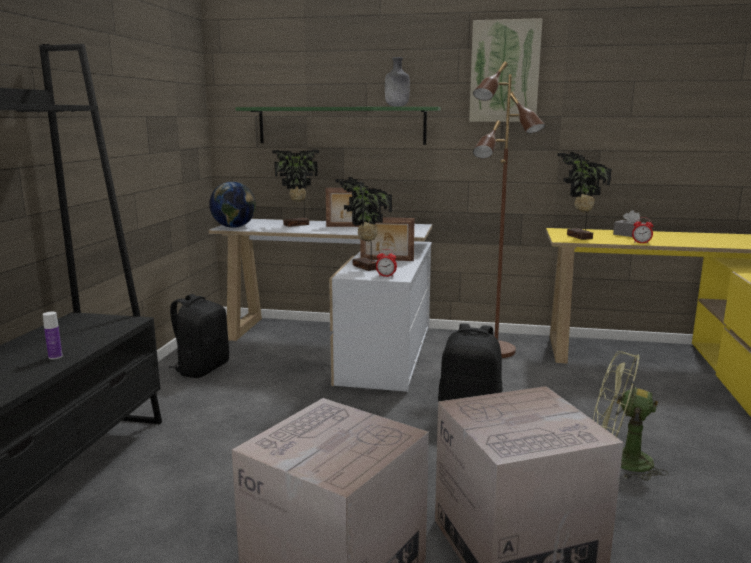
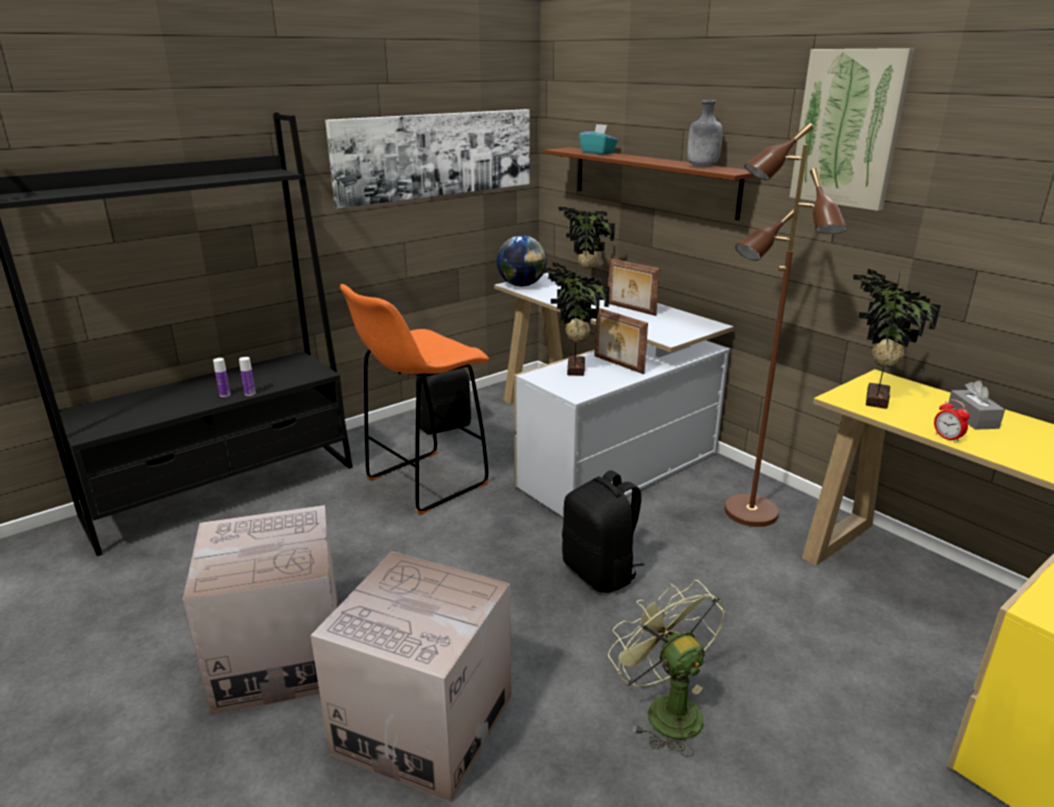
camera: 40 degrees right, 10 degrees up
green shelf [235,107,441,145] -> brown shelf [544,147,756,220]
alarm clock [376,249,397,277] -> none
none -> bottle [239,357,256,396]
none -> picture [325,109,530,209]
none -> orange stool [340,284,489,515]
none -> turquoise tissue box [579,124,618,155]

